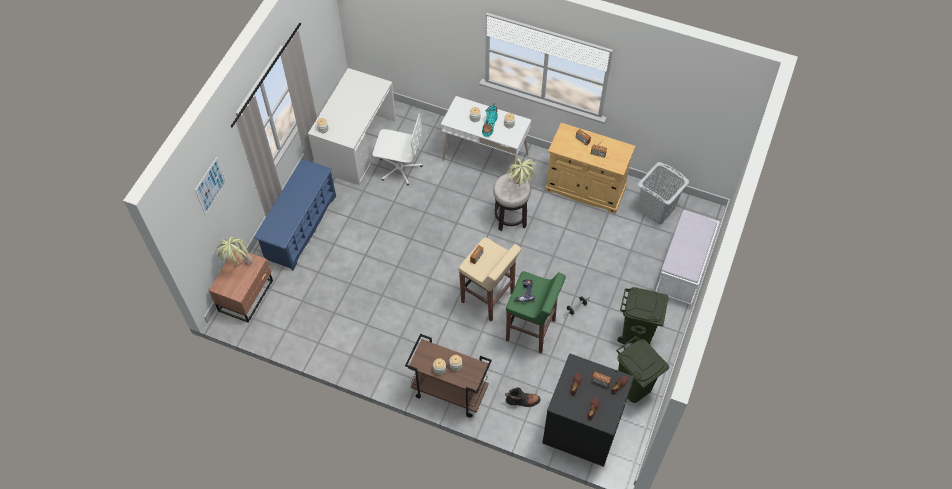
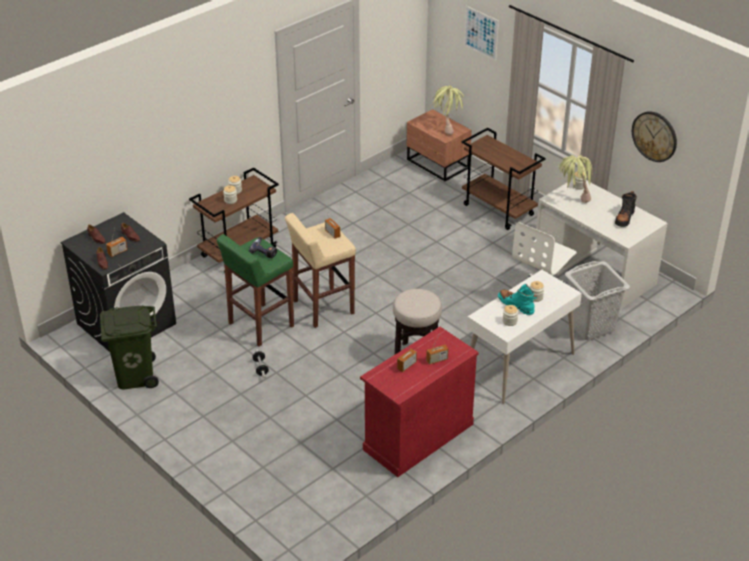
camera: 115 degrees right, 20 degrees down
blue shoe rack [254,159,336,271] -> brown cart [462,128,545,230]
black boot [505,387,541,407] -> black boot moved to [615,191,637,227]
potted plant [507,158,536,187] -> potted plant moved to [559,155,593,203]
beige cabinet [545,123,636,214] -> red cabinet [360,327,479,477]
green trash can [617,287,669,344] -> none
grey laundry basket [638,162,689,224] -> grey laundry basket moved to [565,261,630,340]
white bench [655,210,719,305] -> none
none -> wall clock [632,111,677,162]

